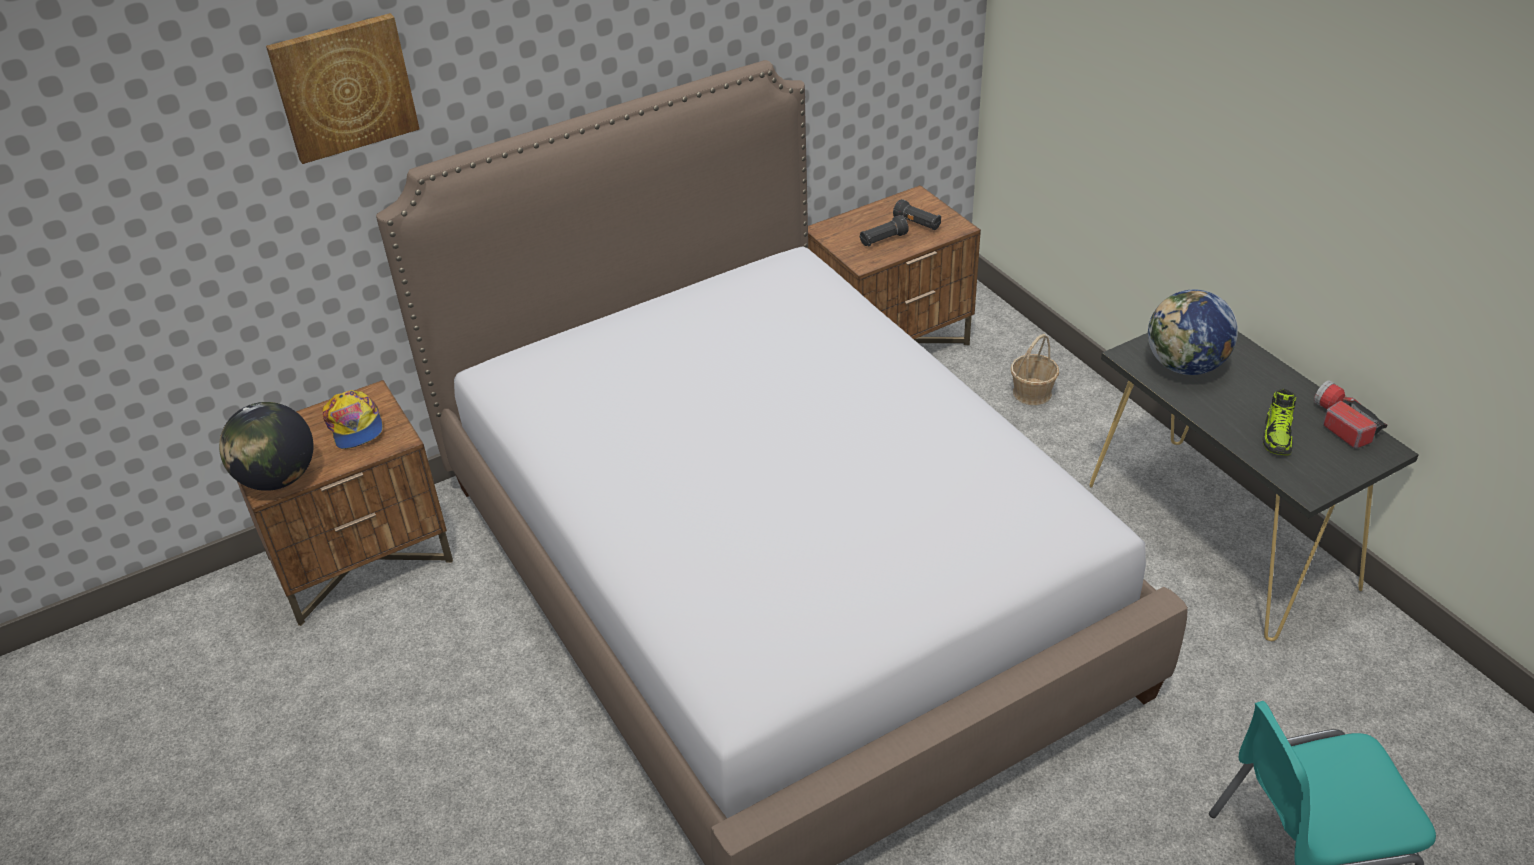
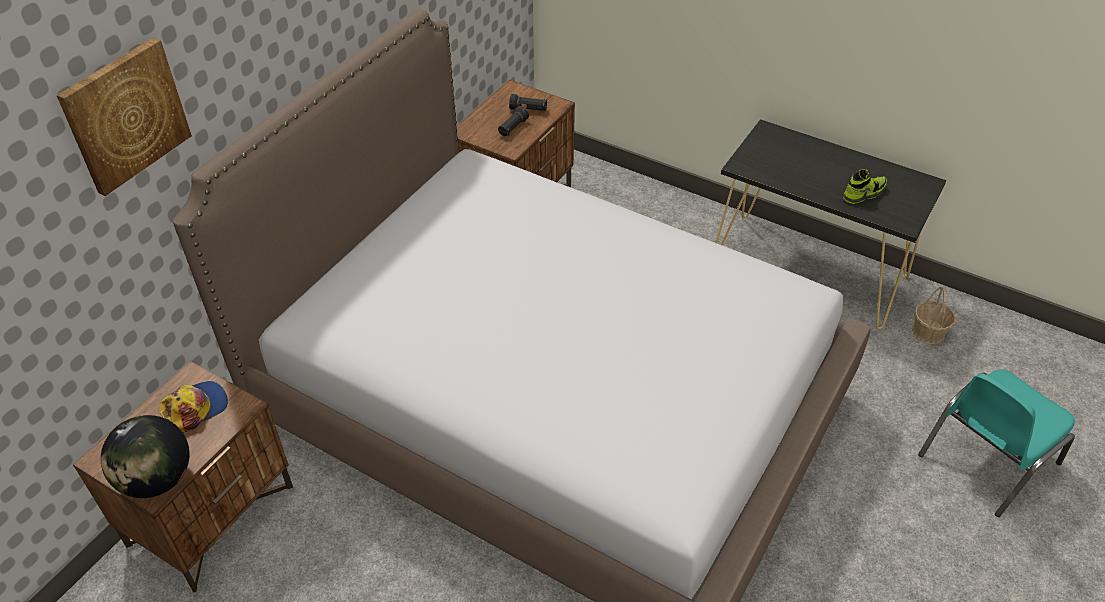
camera: 30 degrees left, 5 degrees up
cap [323,390,382,449] -> cap turned 75 degrees counterclockwise [158,381,228,433]
basket [1011,334,1059,405] -> basket moved to [912,287,956,344]
globe [1148,290,1238,375] -> none
shoe [1262,389,1296,455] -> shoe turned 105 degrees counterclockwise [843,169,887,204]
flashlight [1314,381,1387,449] -> none

